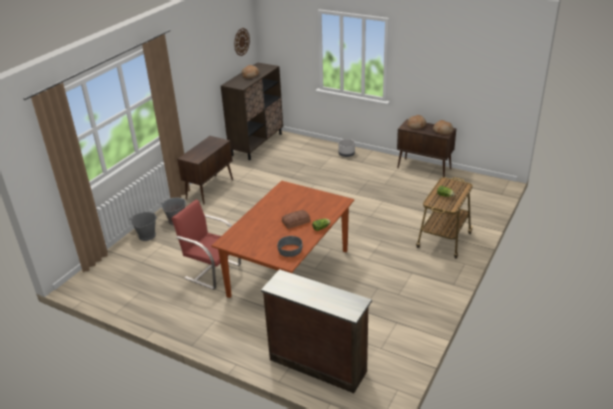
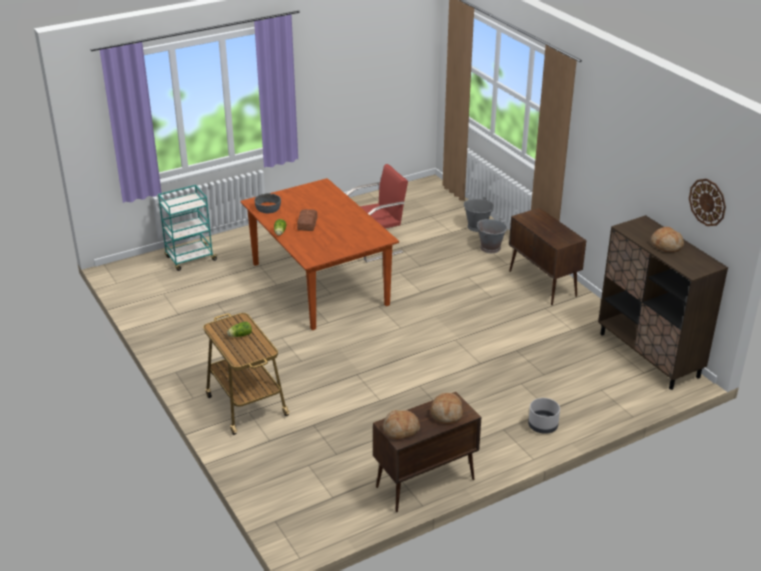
camera: 120 degrees right, 0 degrees up
brown dresser [261,269,372,393] -> turquoise cart [158,185,218,271]

